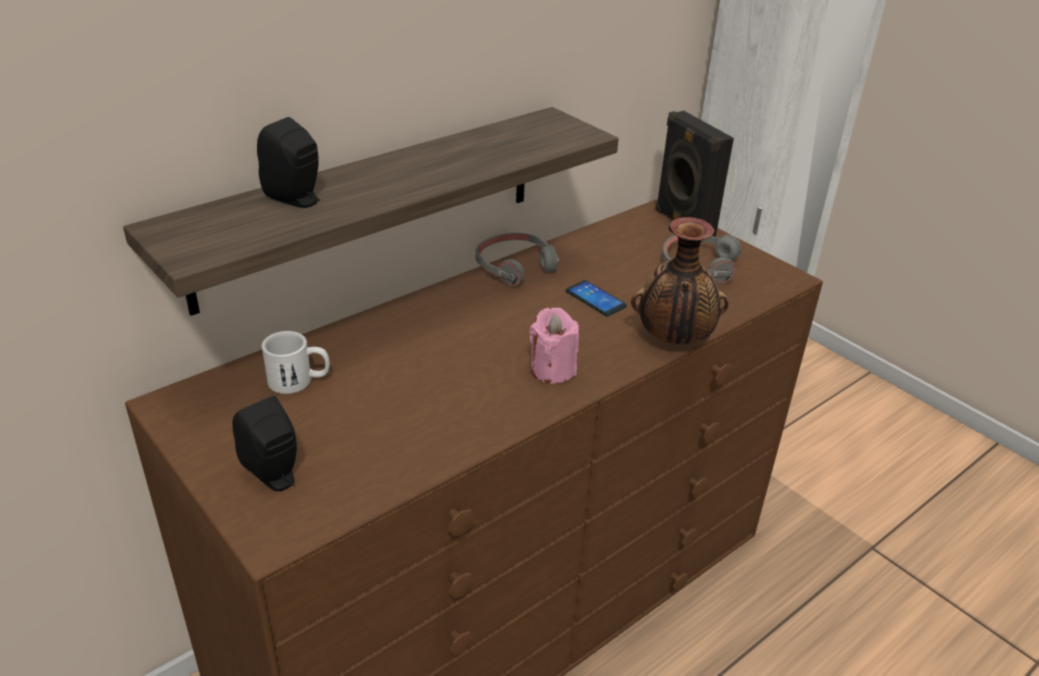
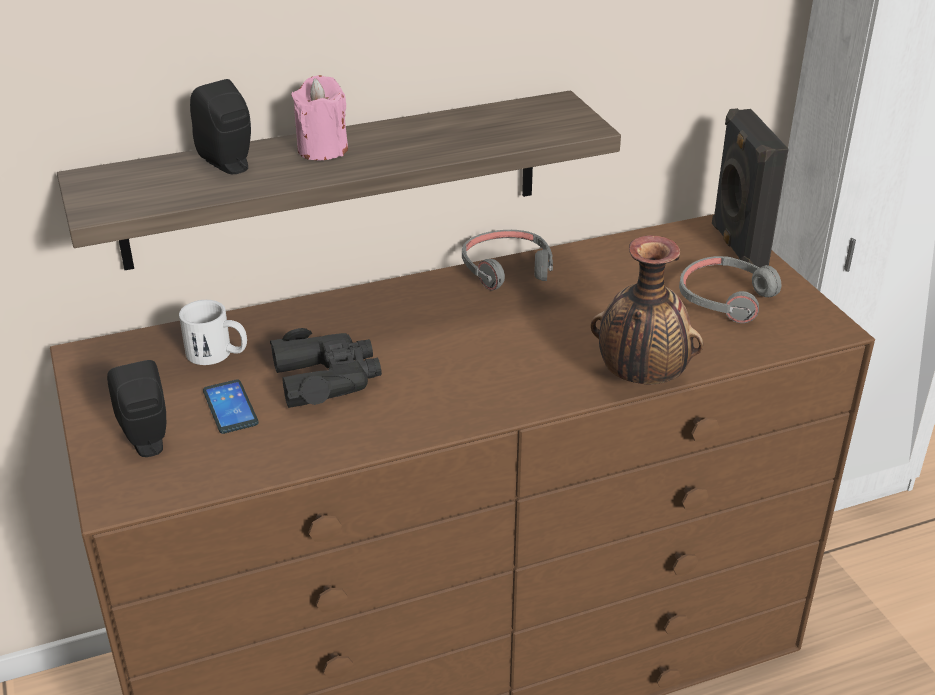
camera: 20 degrees right, 0 degrees up
pink candle [529,307,579,383] -> pink candle moved to [291,75,348,160]
phone [565,280,627,316] -> phone moved to [203,379,259,434]
none -> black binoculars [270,328,382,408]

